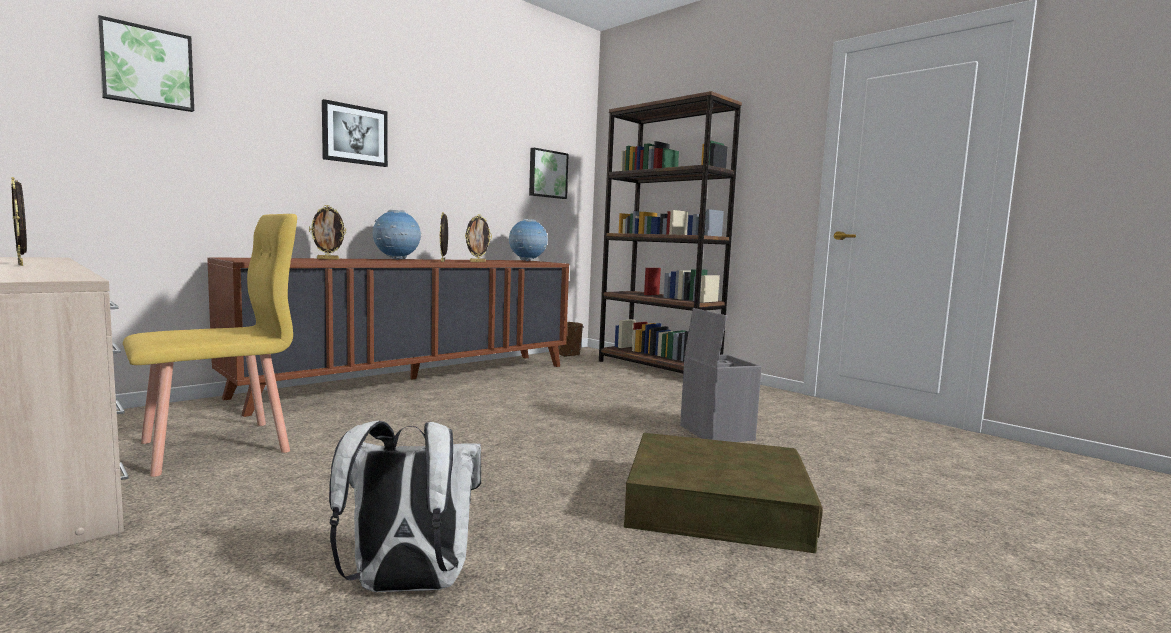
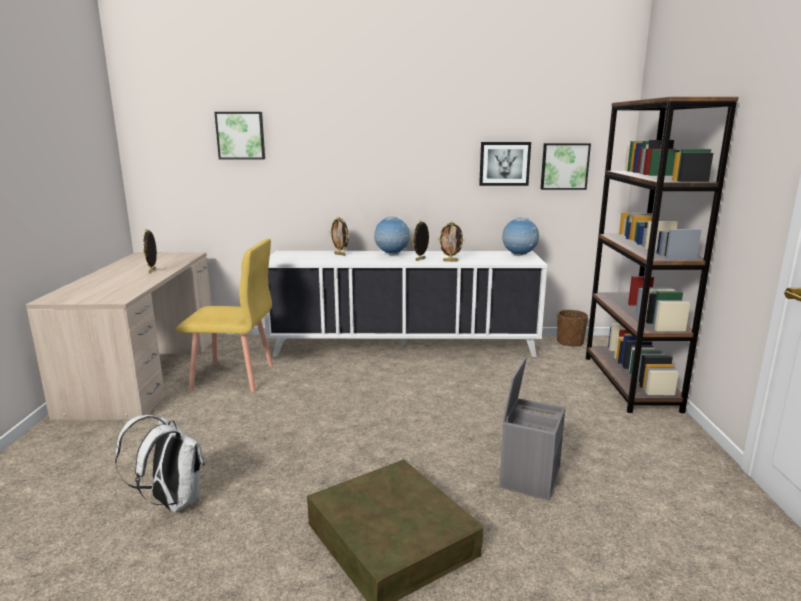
camera: 45 degrees right, 10 degrees up
brown cabinet [207,257,569,417] -> white cabinet [264,251,547,357]
picture [322,99,388,167] -> picture moved to [479,142,531,186]

